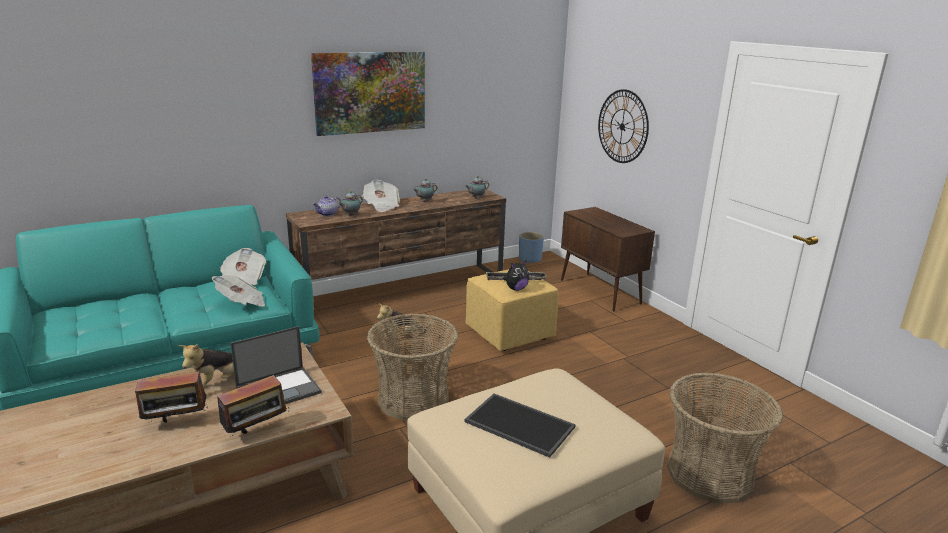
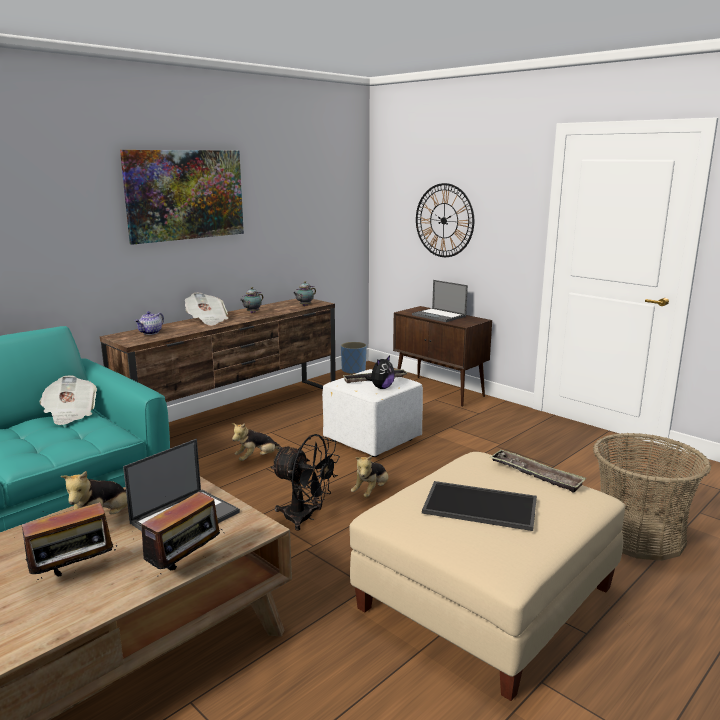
camera: 15 degrees left, 5 degrees down
newspaper [212,275,265,306] -> none
teapot [338,191,363,216] -> none
basket [367,314,458,421] -> black fan [270,434,340,531]
yellow ottoman [466,269,559,351] -> white ottoman [322,369,423,457]
none -> plush toy [351,455,389,497]
none -> laptop [412,280,468,322]
none -> tray [490,450,586,493]

